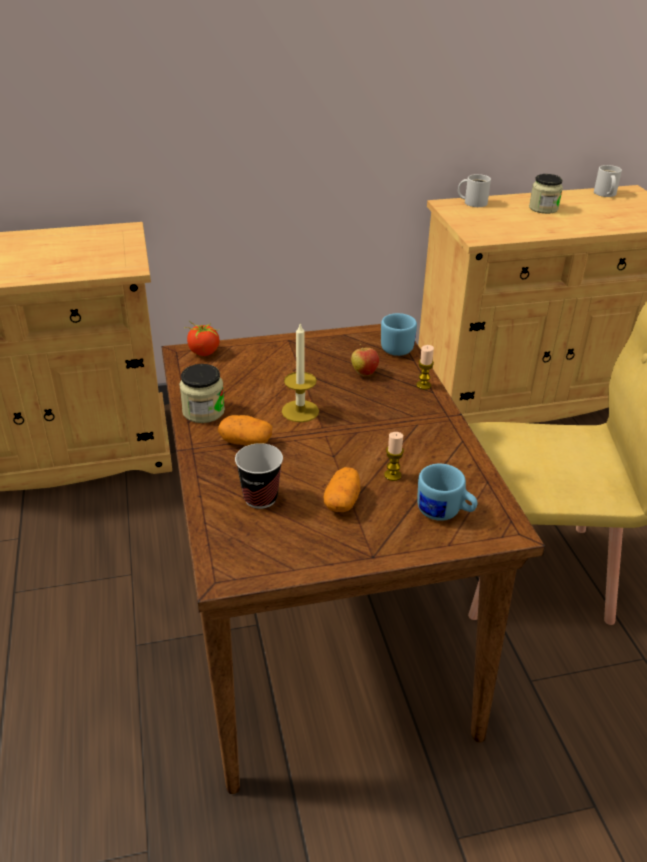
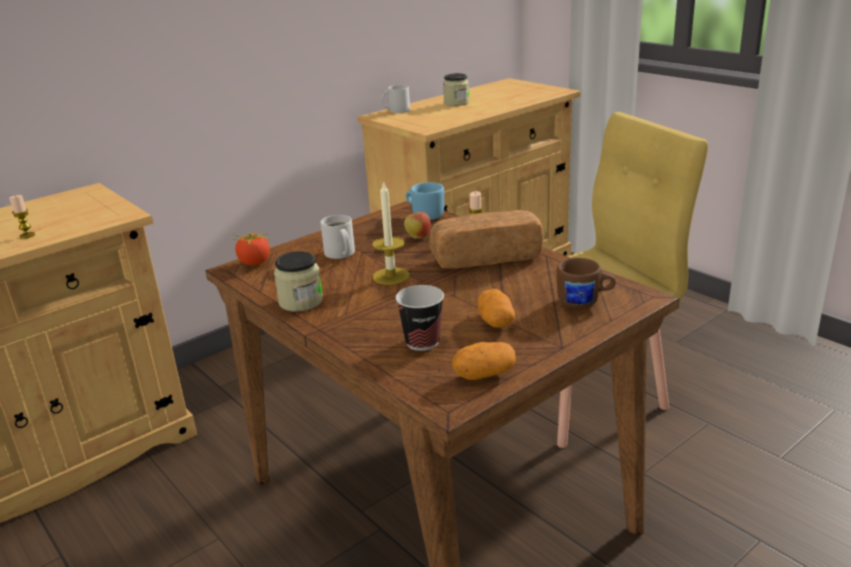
camera: 25 degrees left, 10 degrees down
potato [218,415,272,445] -> potato moved to [452,342,516,380]
candle [384,432,404,481] -> candle moved to [9,195,35,239]
blue mug [417,464,477,521] -> brown mug [557,258,616,308]
white mug [594,165,622,197] -> white mug moved to [320,215,355,259]
none -> bread [429,210,544,269]

